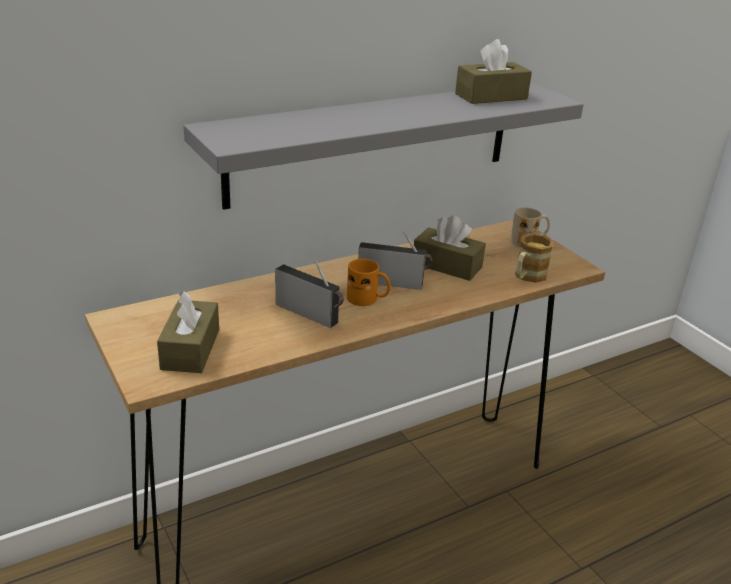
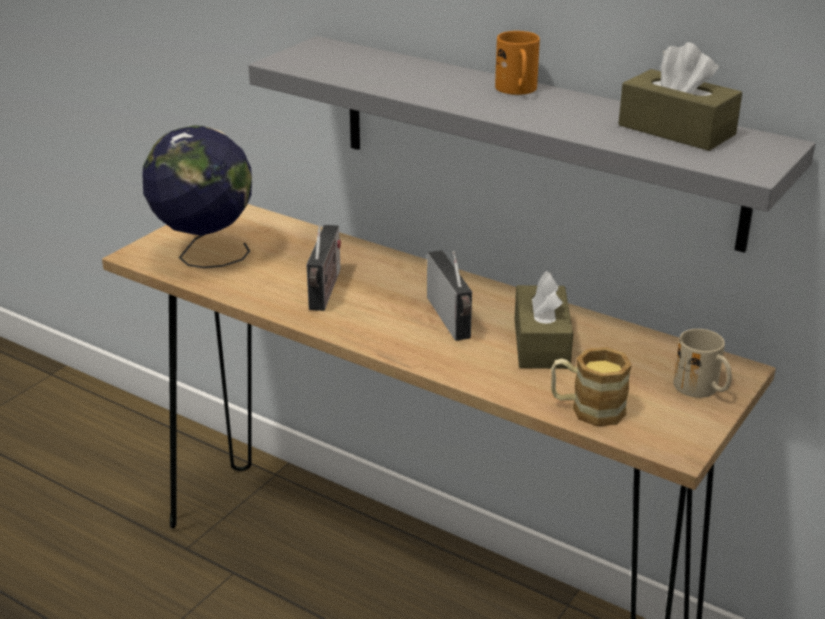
camera: 65 degrees right, 0 degrees up
brown tissue box [157,291,219,373] -> globe [142,125,252,268]
orange mug [347,259,391,306] -> orange mug moved to [495,31,540,95]

